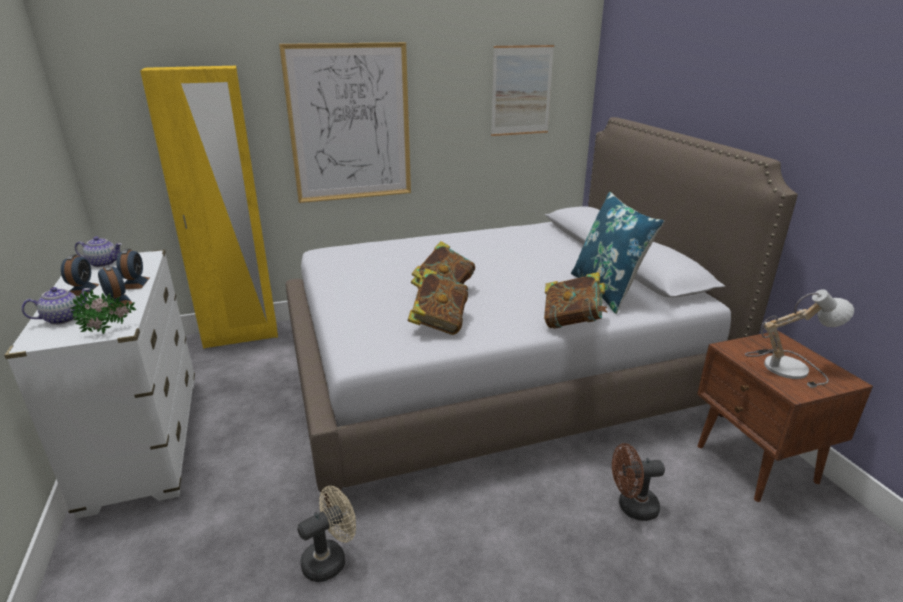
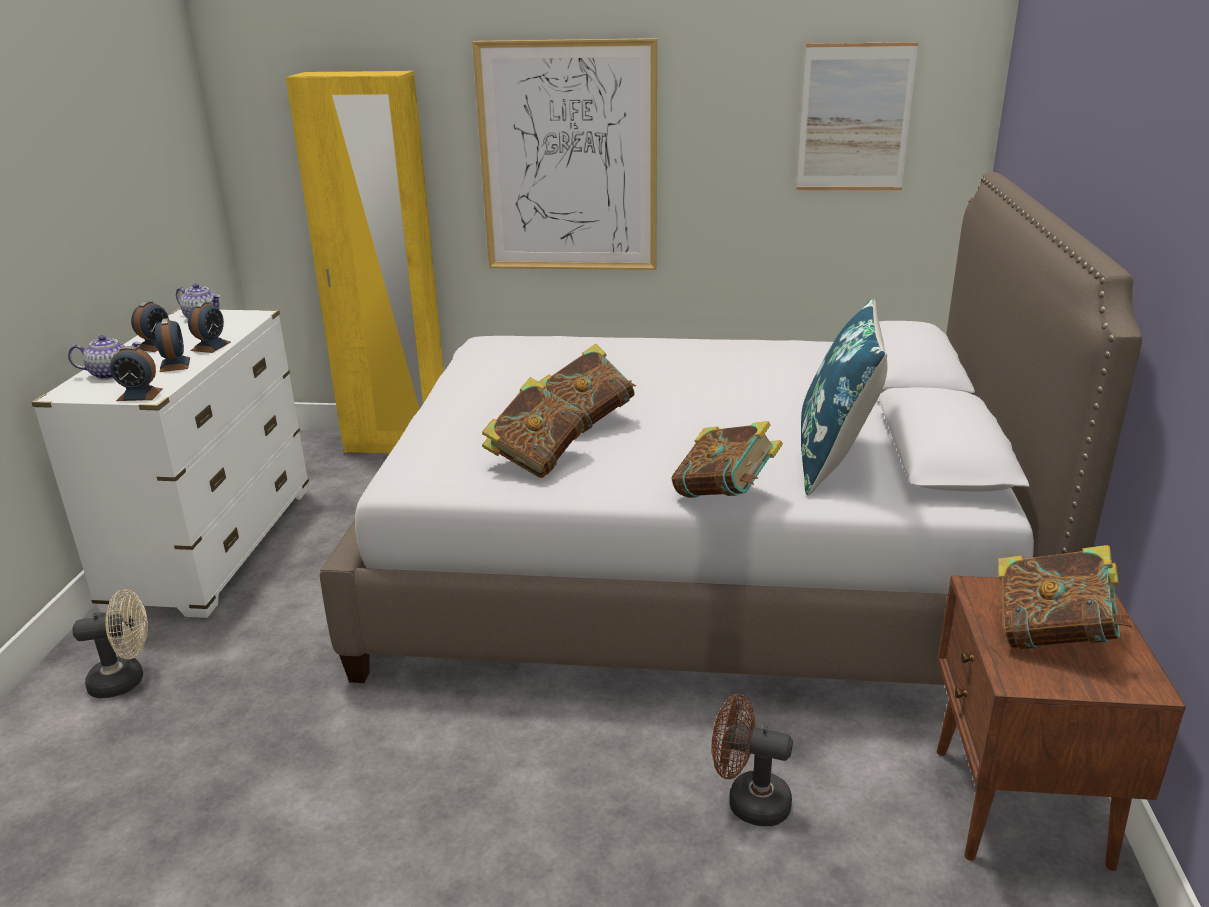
camera: 25 degrees right, 0 degrees up
potted plant [71,290,136,334] -> alarm clock [110,346,163,401]
beige fan [297,486,356,582] -> beige fan moved to [72,589,148,698]
table lamp [745,289,854,388] -> book [998,545,1132,649]

